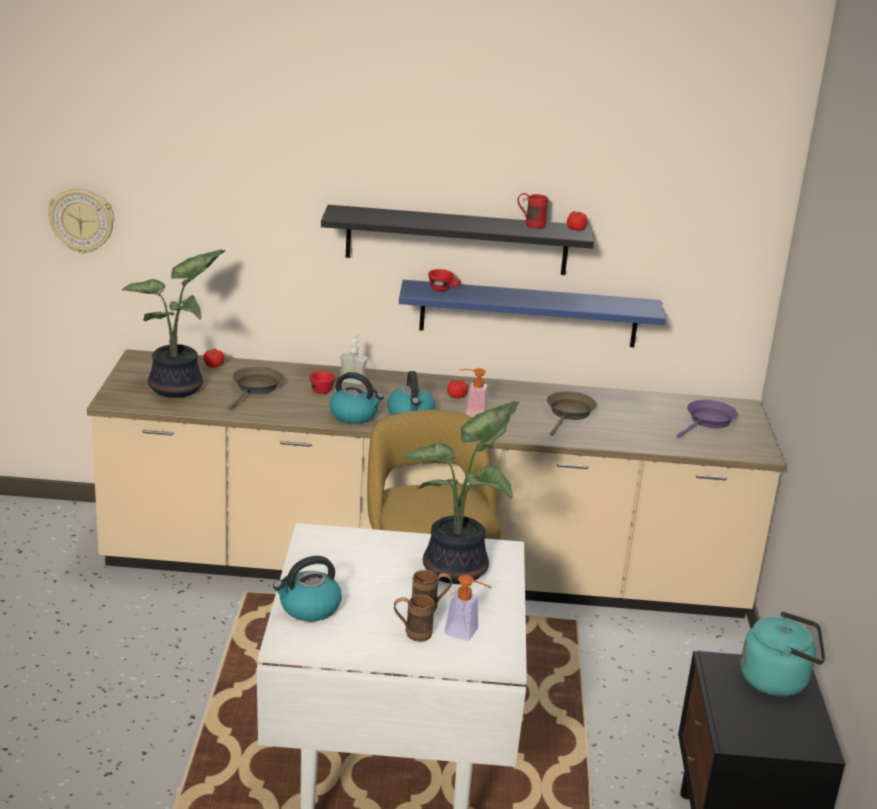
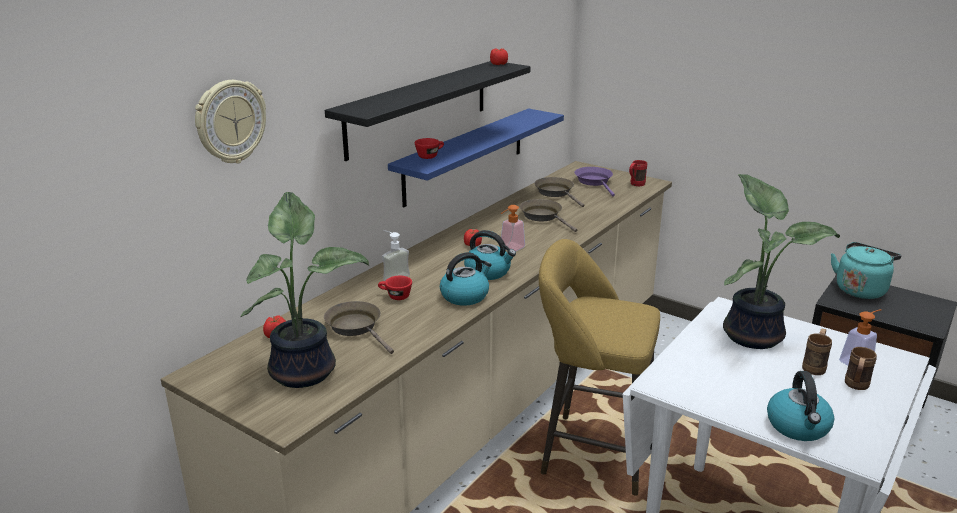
camera: 55 degrees left, 0 degrees up
wall clock [48,189,114,254] -> wall clock moved to [195,80,266,163]
red mug [518,193,548,229] -> red mug moved to [629,160,647,186]
none -> brown frying pan [534,177,584,207]

